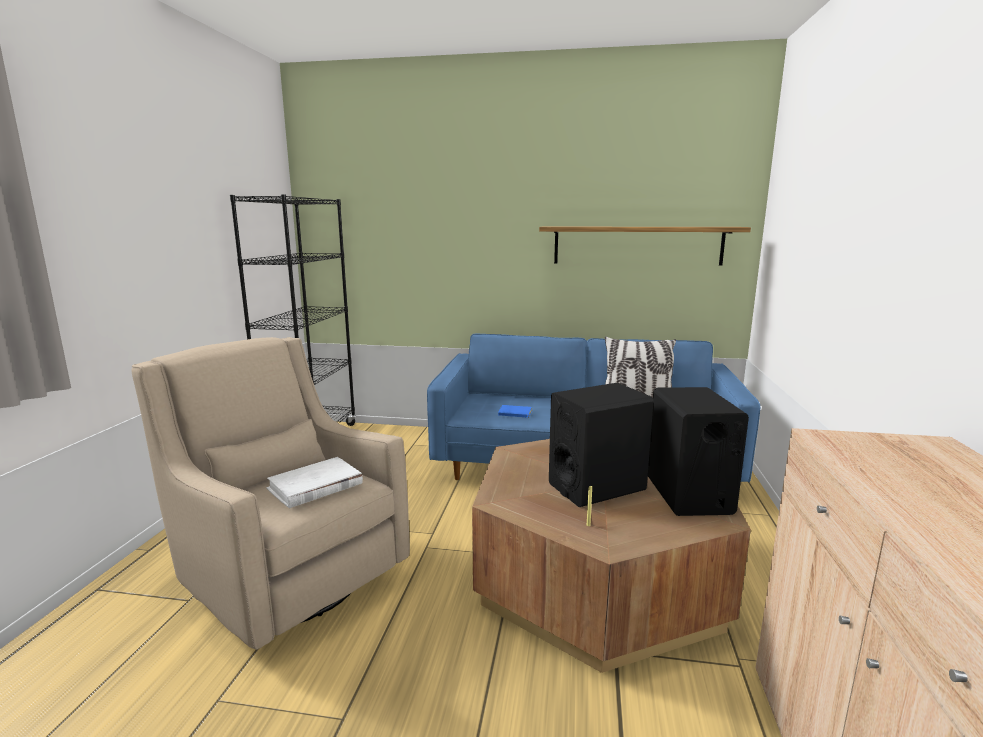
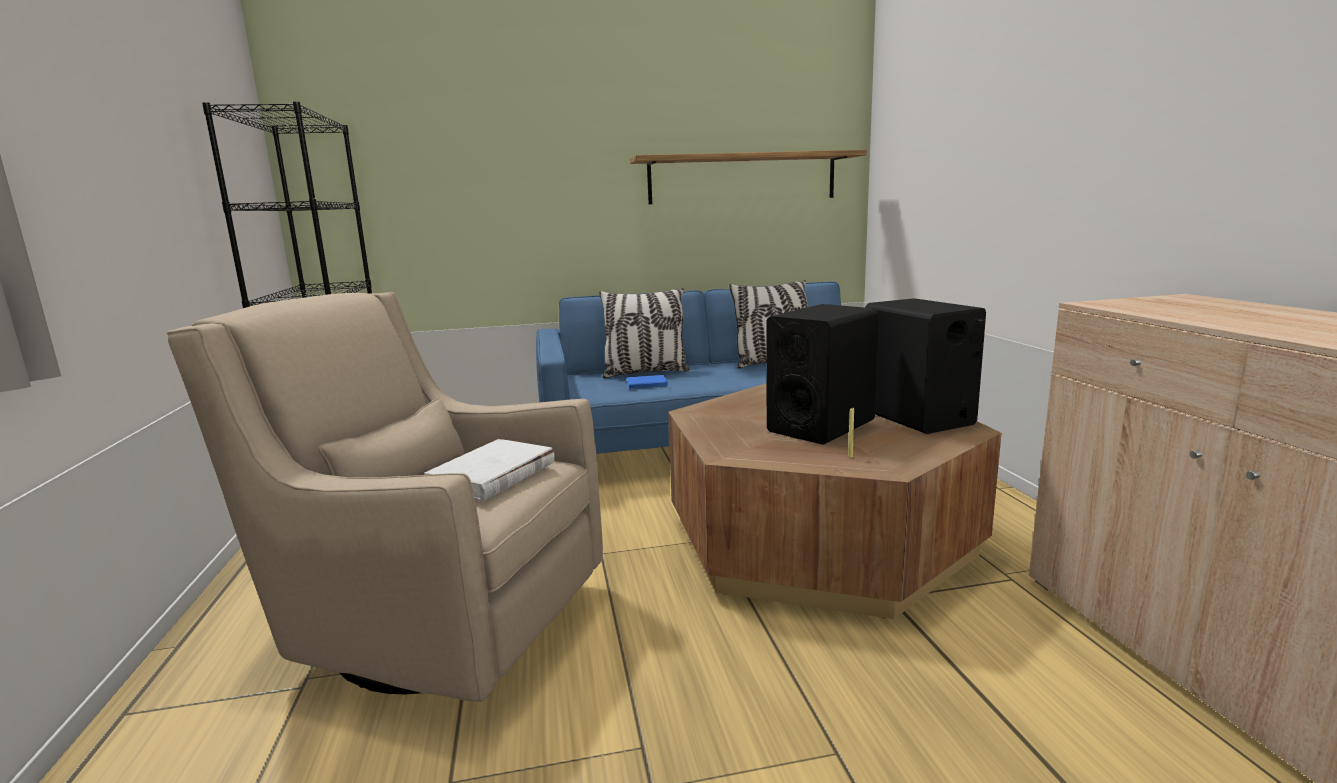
camera: 20 degrees left, 0 degrees up
none -> pillow [599,288,690,378]

